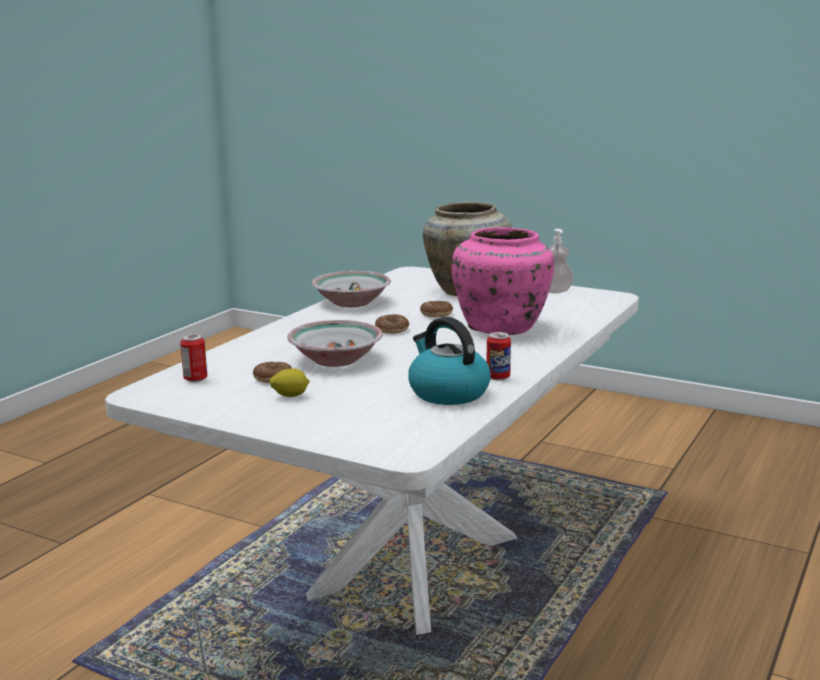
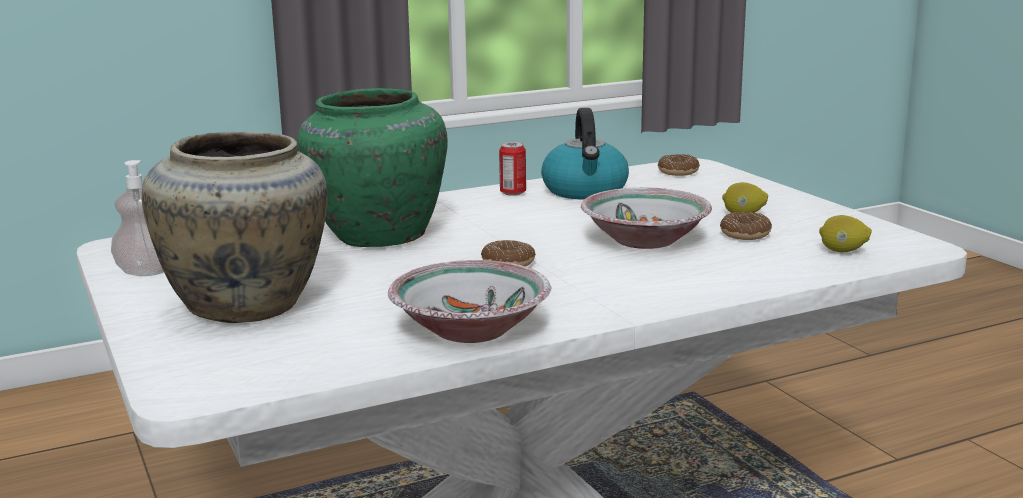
camera: 145 degrees left, 0 degrees up
can [180,334,207,382] -> lemon [819,215,872,253]
donut [420,301,453,317] -> donut moved to [658,154,700,176]
pink vase [451,227,554,335] -> green vase [297,88,448,247]

